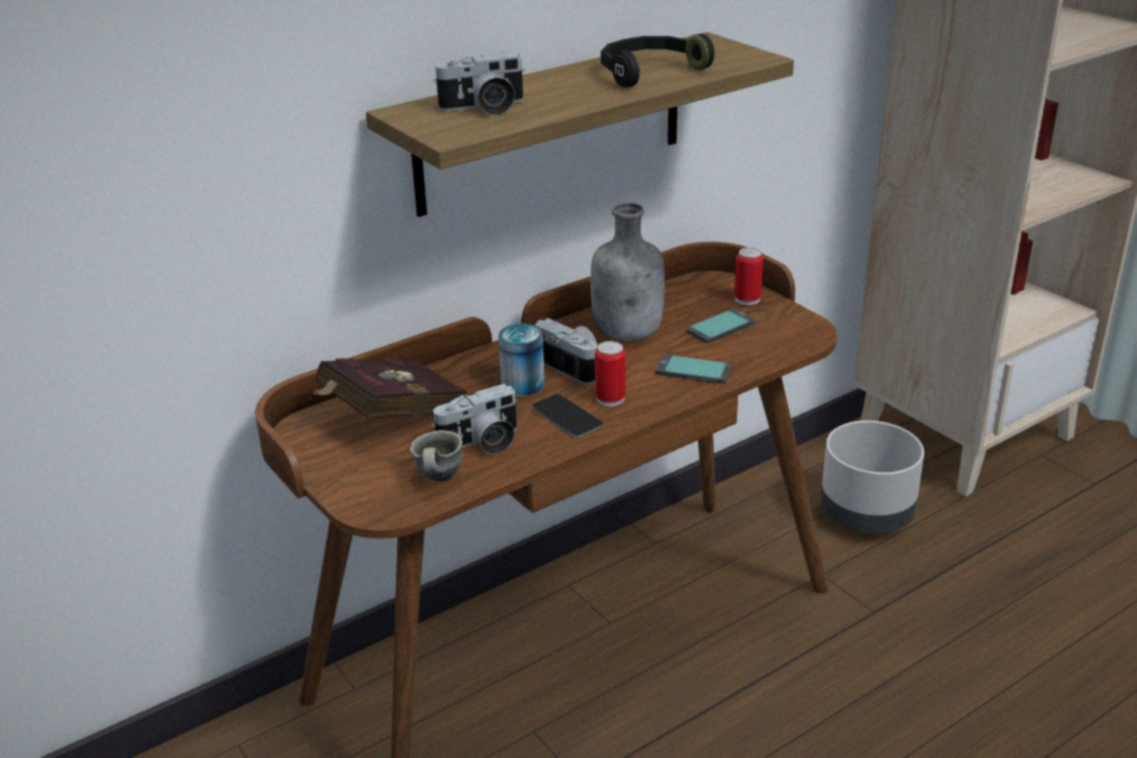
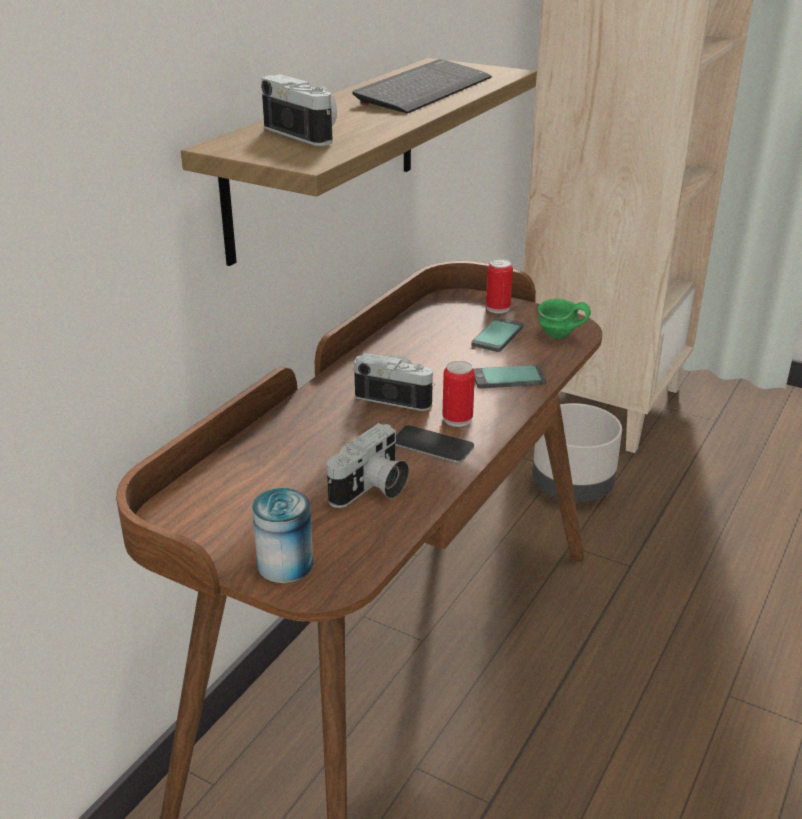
camera: 25 degrees left, 0 degrees up
red book [312,357,467,419] -> none
grey mug [410,430,463,482] -> none
camera [433,51,525,115] -> camera turned 90 degrees counterclockwise [261,74,337,146]
can [498,324,545,396] -> can moved to [252,488,313,583]
grey bottle [591,202,665,341] -> none
black headphones [601,34,715,87] -> keyboard [352,59,492,114]
none -> green mug [538,298,591,339]

